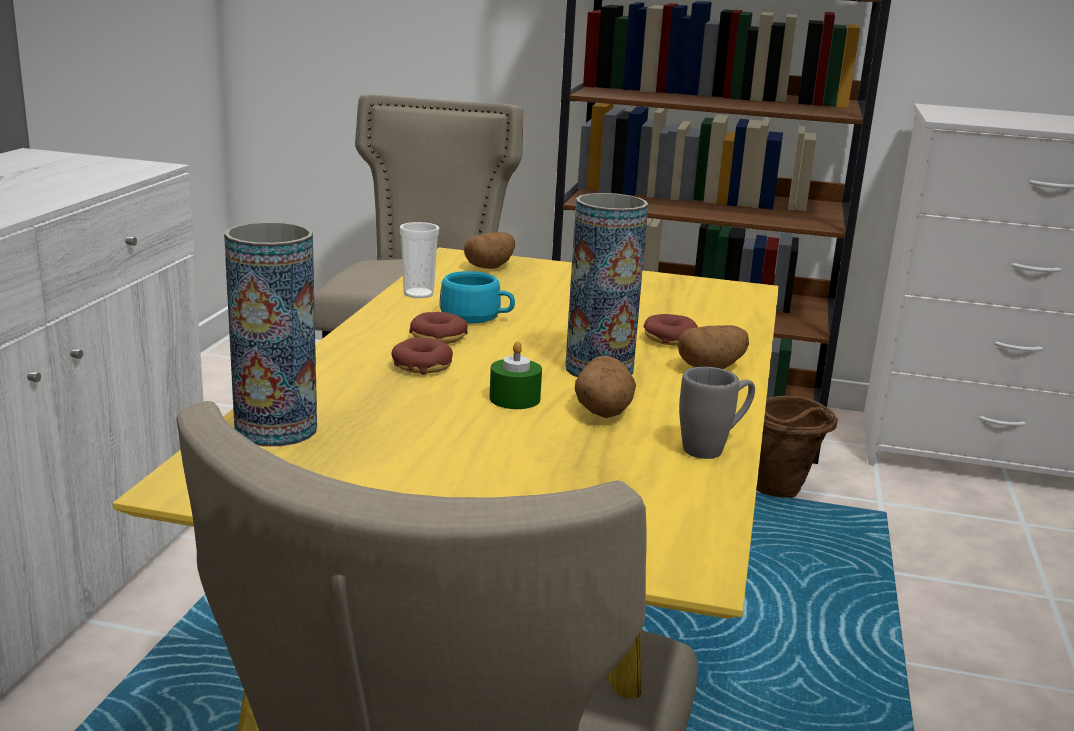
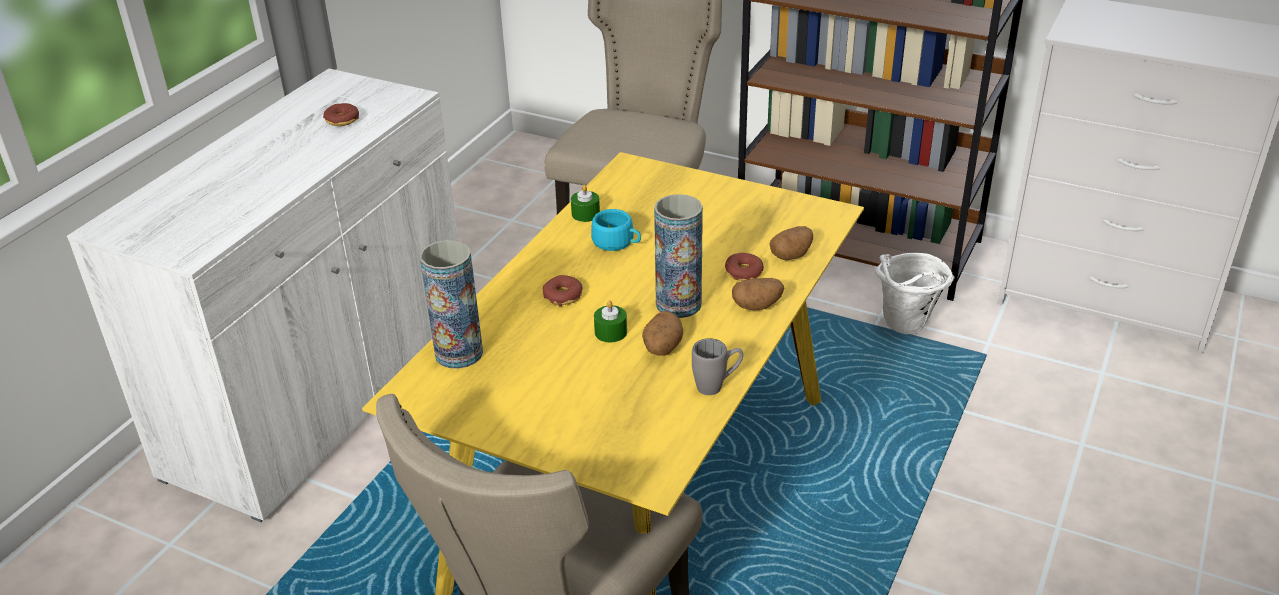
camera: 15 degrees right, 15 degrees up
cup [400,222,439,298] -> green candle [571,185,600,222]
donut [409,312,468,344] -> donut moved to [323,103,359,126]
potato [464,232,515,269] -> potato moved to [770,226,813,260]
brown bucket [757,396,838,498] -> white bucket [875,253,955,335]

